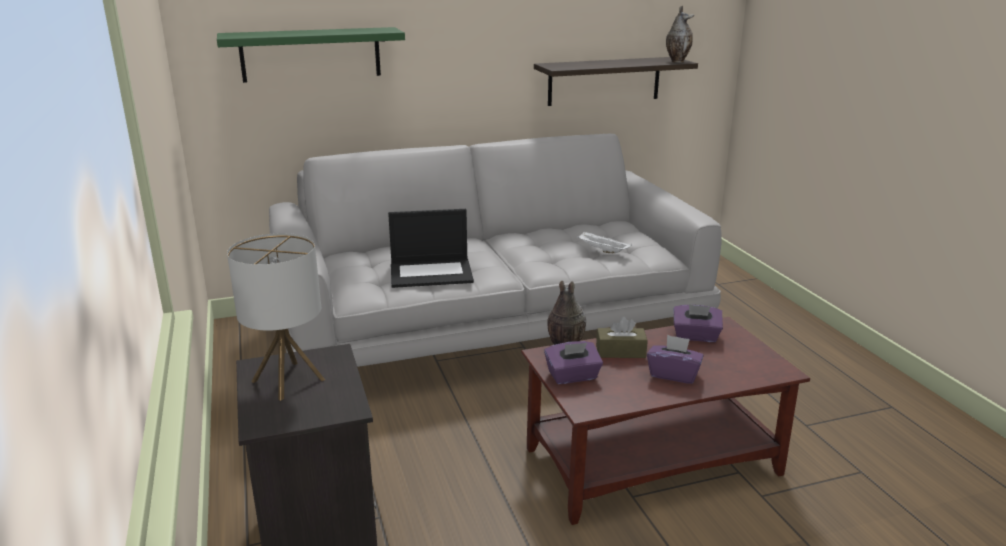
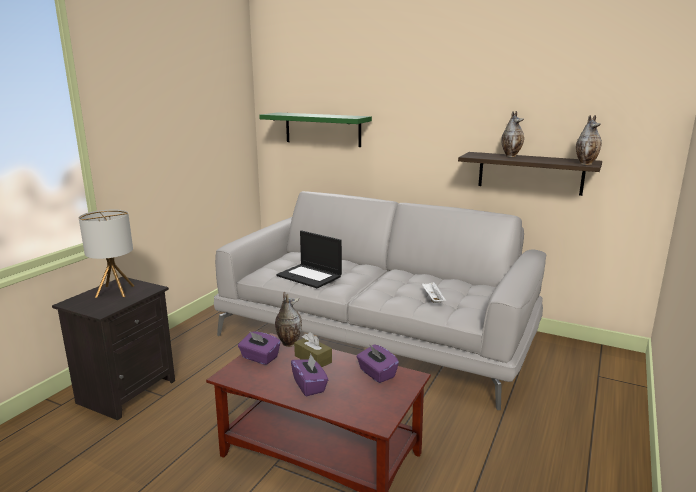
camera: 45 degrees right, 5 degrees down
none -> vase [501,111,524,157]

